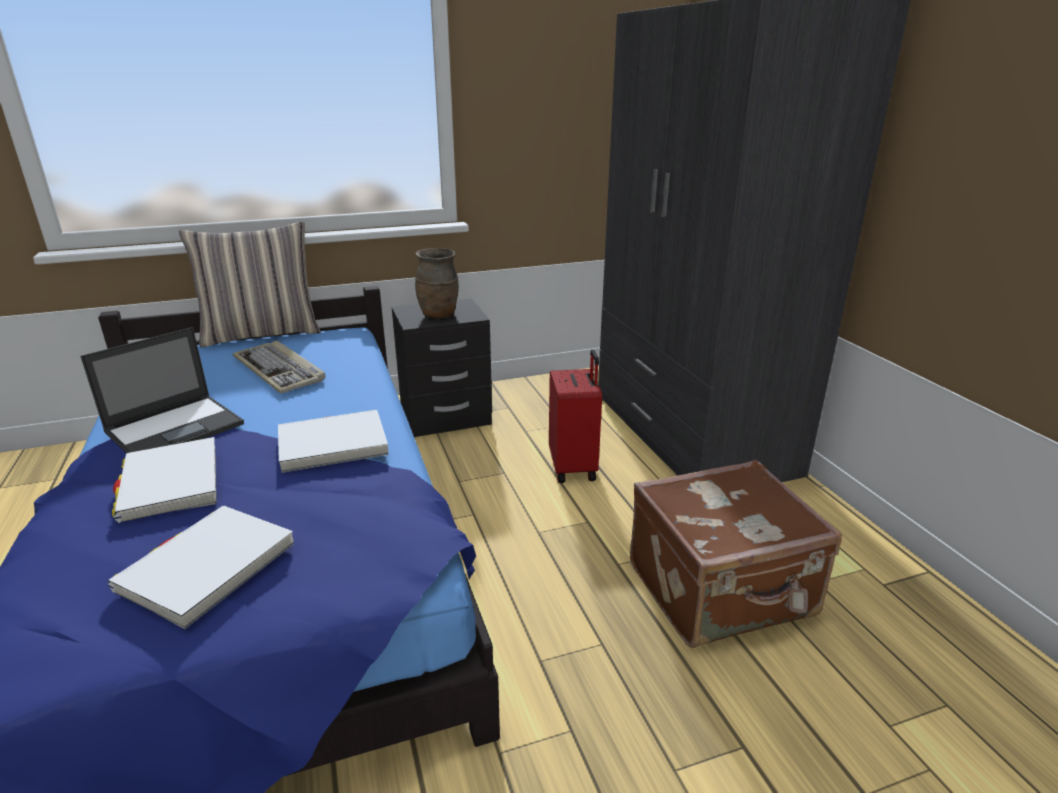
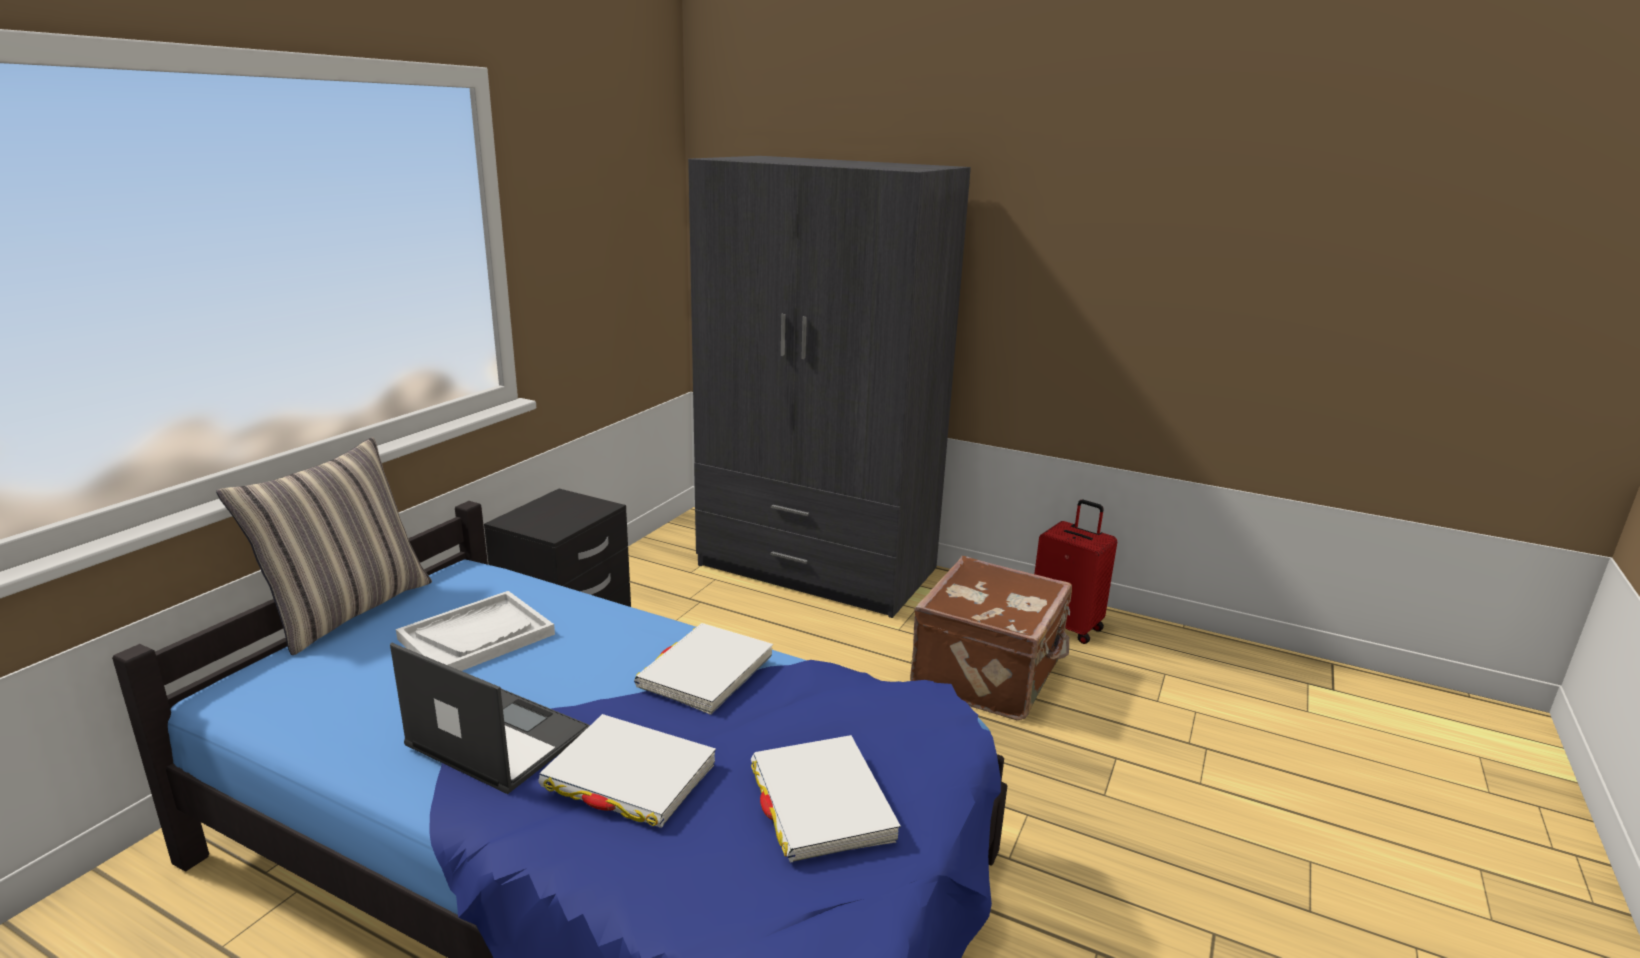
camera: 45 degrees left, 5 degrees down
laptop [80,327,244,453] -> laptop turned 60 degrees counterclockwise [390,643,590,794]
keyboard [233,340,325,394] -> white tray [396,591,555,671]
brown vase [415,248,459,318] -> none
red suitcase [549,350,602,483] -> red suitcase moved to [1034,500,1117,644]

